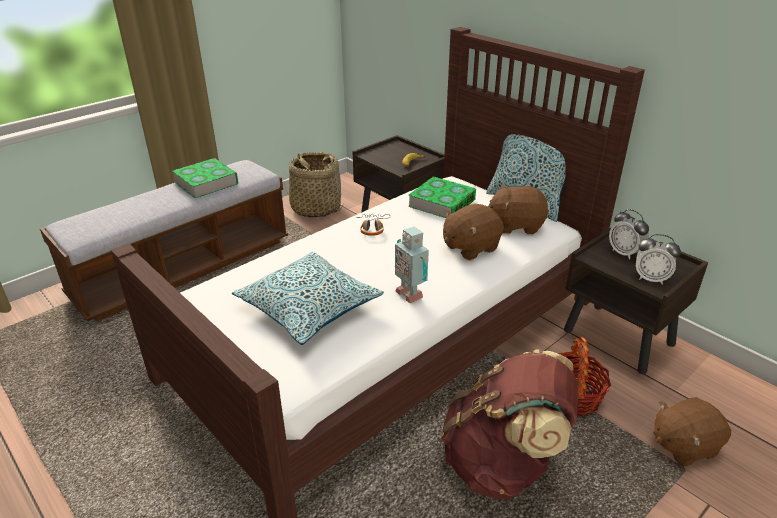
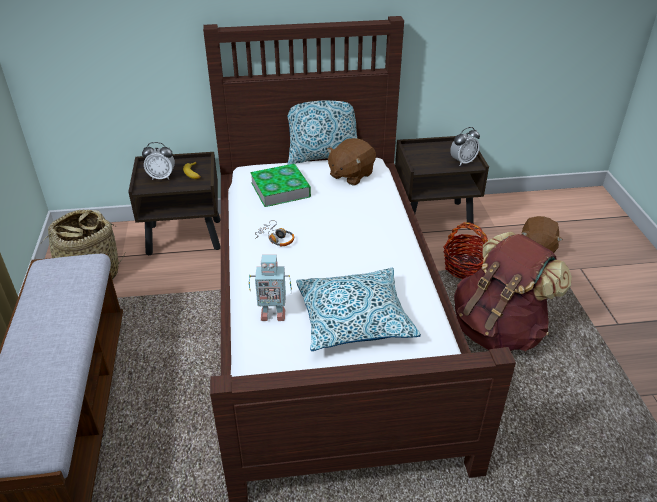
camera: 55 degrees left, 5 degrees up
book [172,158,238,198] -> none
toy robot [395,227,429,303] -> toy robot moved to [249,255,292,321]
brown plush toy [443,204,504,260] -> none
alarm clock [609,209,649,260] -> alarm clock moved to [142,142,175,180]

